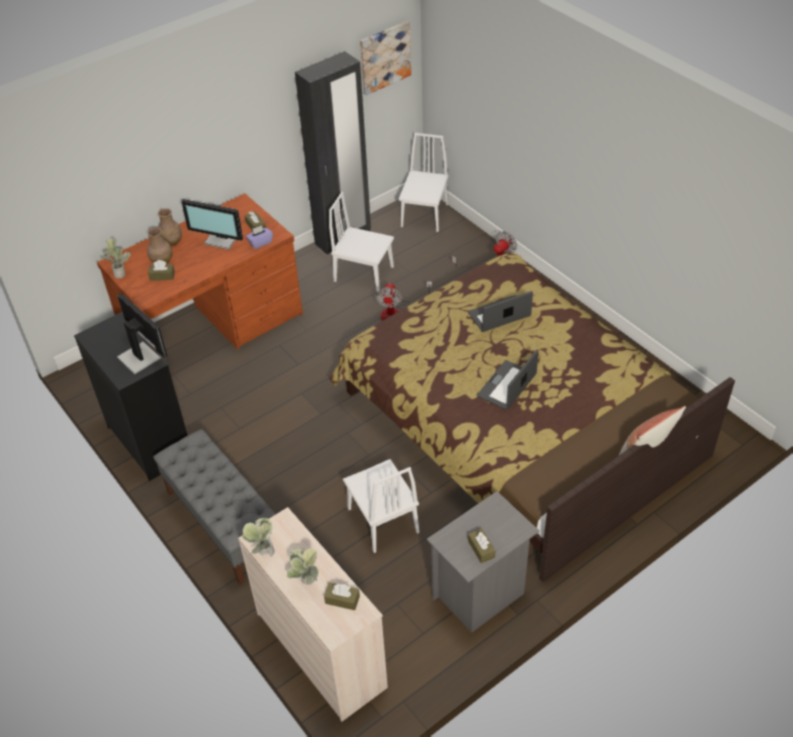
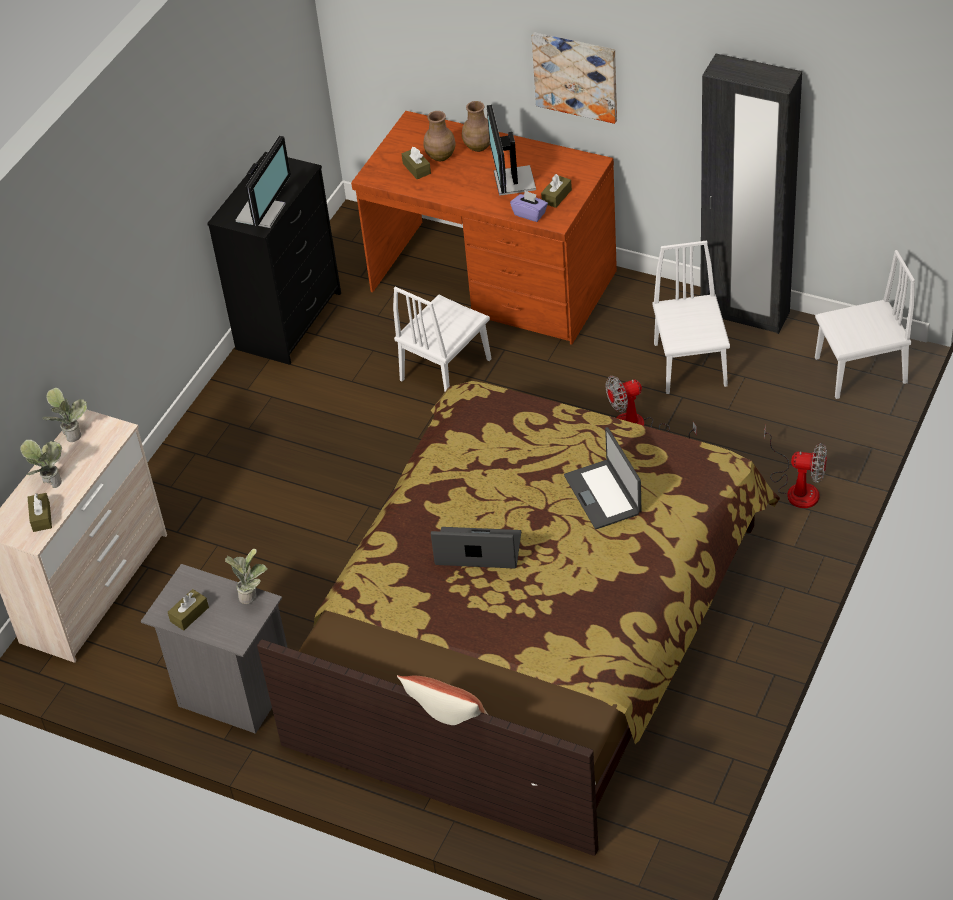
camera: 65 degrees right, 0 degrees up
potted plant [100,239,131,278] -> potted plant moved to [224,549,268,604]
grey bench [153,429,276,585] -> none
white chair [343,459,420,553] -> white chair moved to [393,287,491,392]
picture [360,21,411,95] -> picture moved to [532,32,617,124]
laptop [468,291,533,332] -> laptop turned 150 degrees counterclockwise [564,427,641,529]

